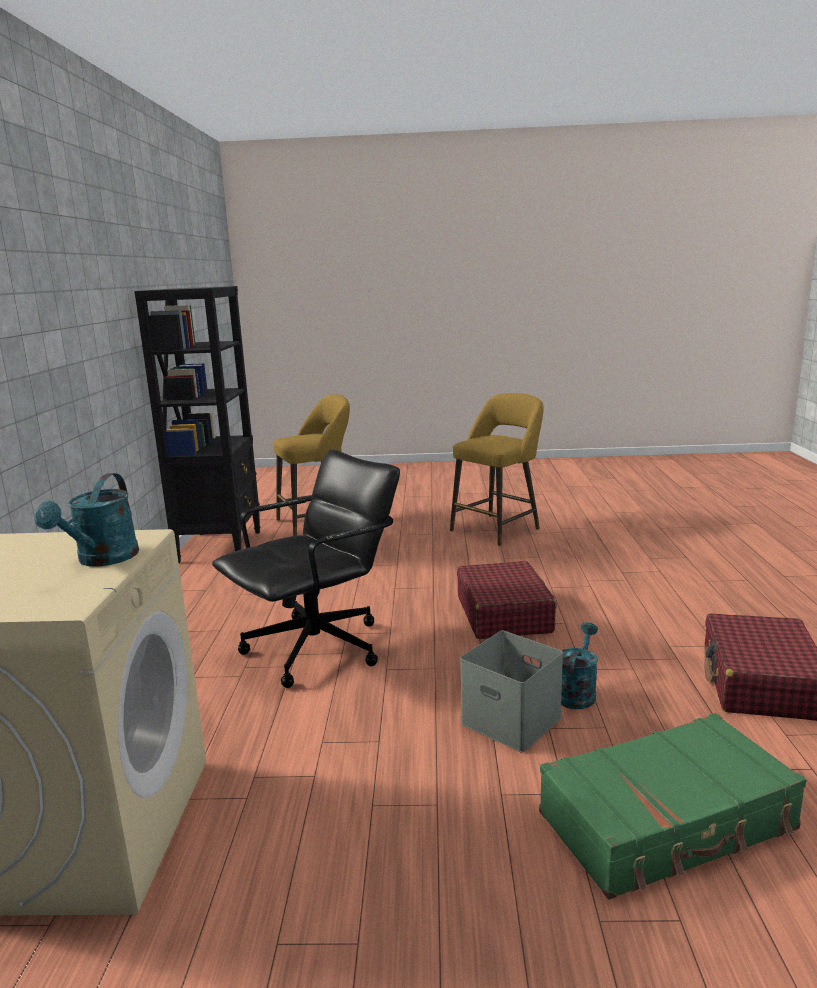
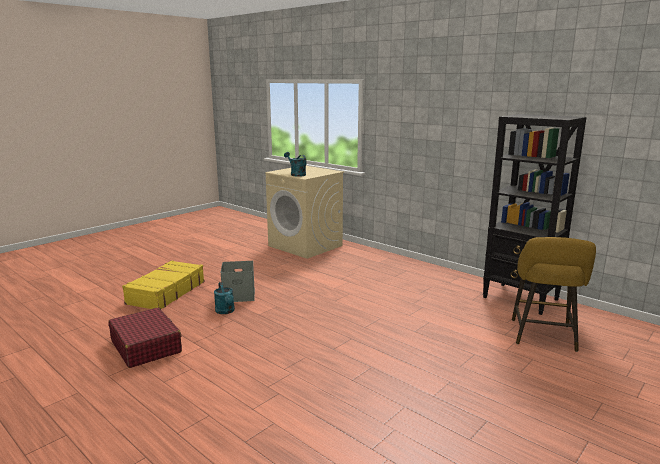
camera: 130 degrees right, 0 degrees up
black office chair [212,449,400,688] -> none
yellow stool [450,393,544,546] -> none
red suitcase [457,561,557,639] -> none
green suitcase [539,713,807,900] -> yellow suitcase [122,260,205,310]

